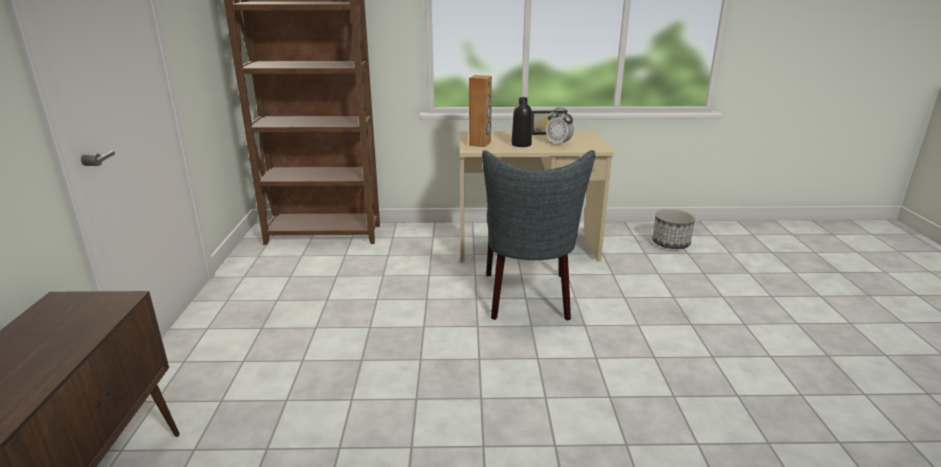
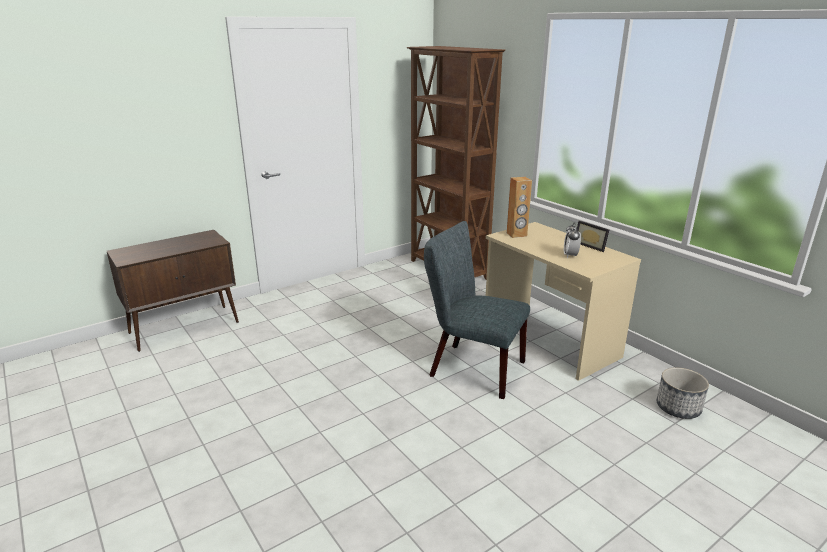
camera: 55 degrees right, 0 degrees up
grey chair [482,150,595,321] -> grey chair turned 60 degrees clockwise [424,221,530,399]
black bottle [512,97,532,147] -> none

